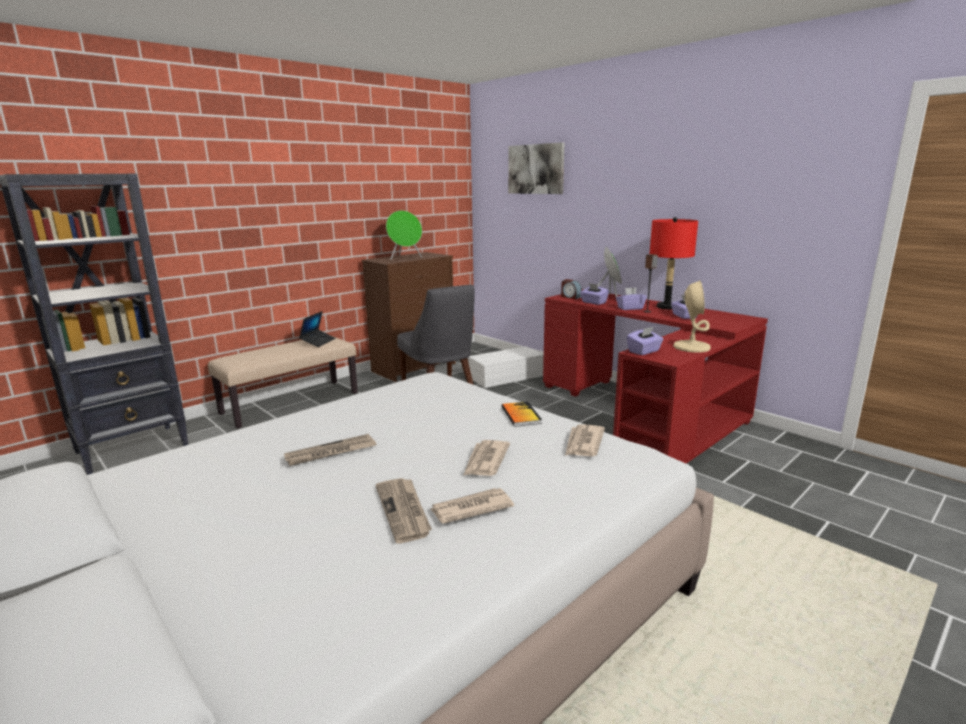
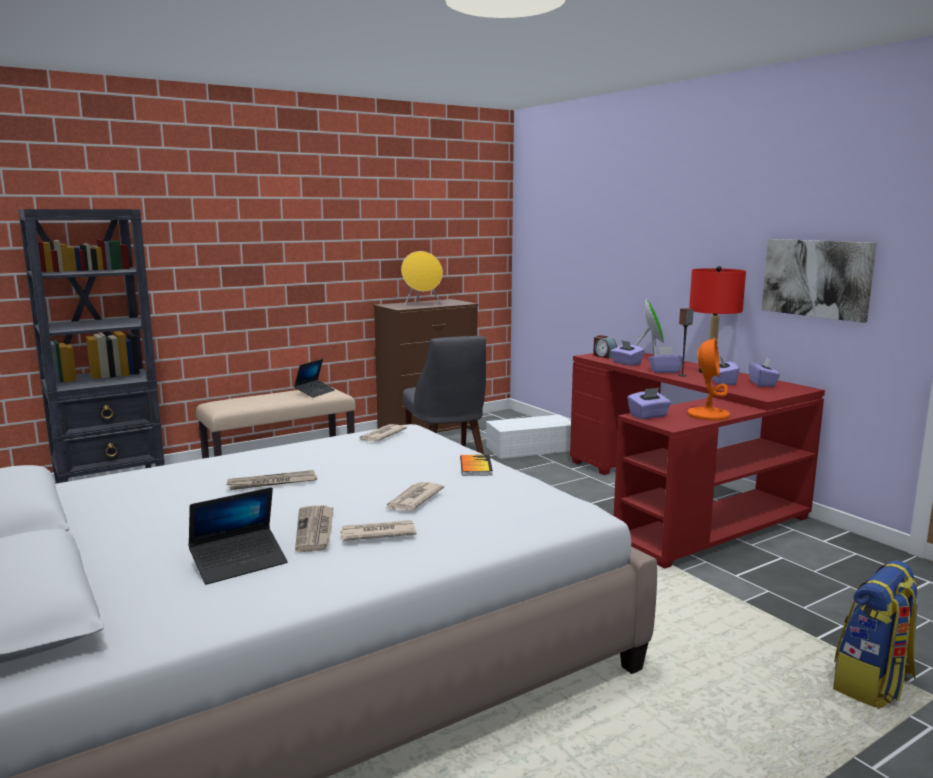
camera: 10 degrees right, 5 degrees down
green speaker [386,210,422,260] -> yellow speaker [401,251,443,306]
picture [508,142,565,194] -> picture moved to [762,239,877,323]
newspaper [565,424,605,456] -> newspaper moved to [358,424,407,442]
beige table lamp [673,280,711,353] -> orange table lamp [687,337,730,420]
none -> laptop [188,487,288,585]
none -> purple tissue box [749,358,780,387]
none -> backpack [833,560,919,709]

